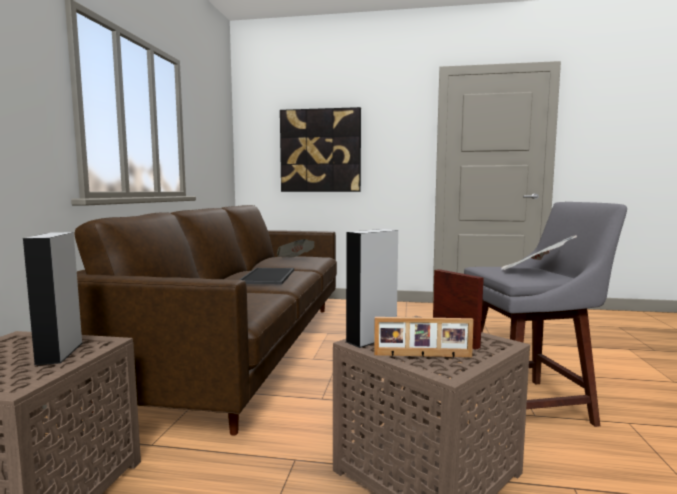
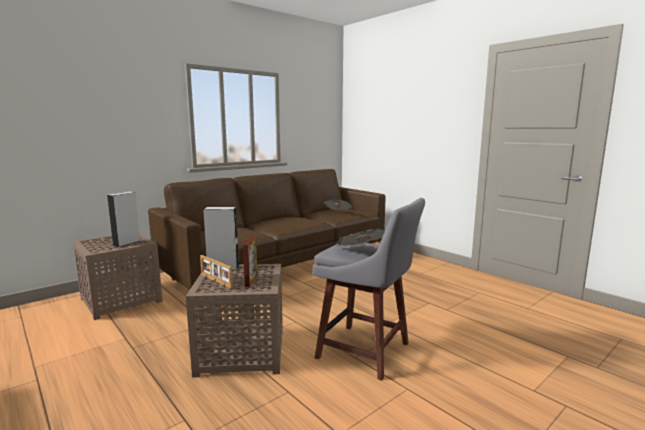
camera: 40 degrees right, 5 degrees up
tray [239,268,294,284] -> none
picture [280,107,361,192] -> none

